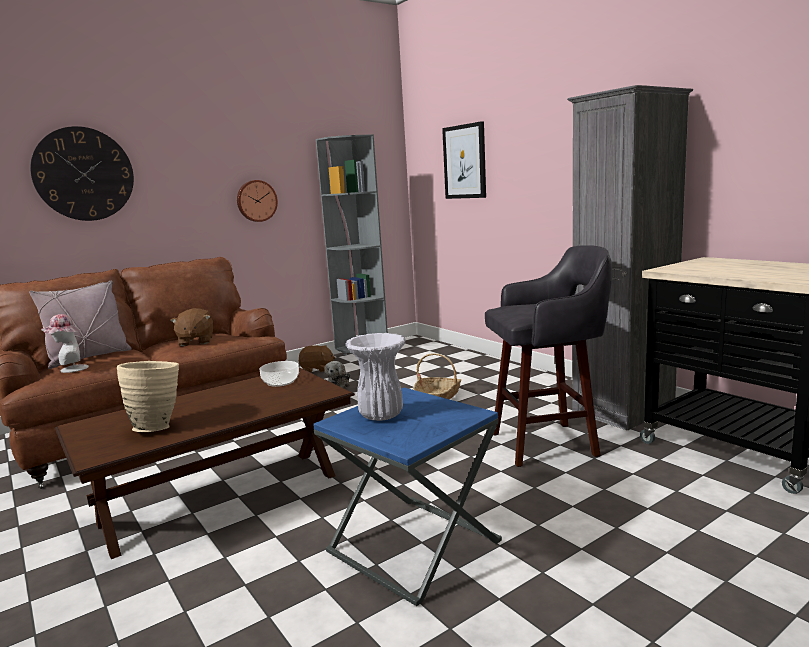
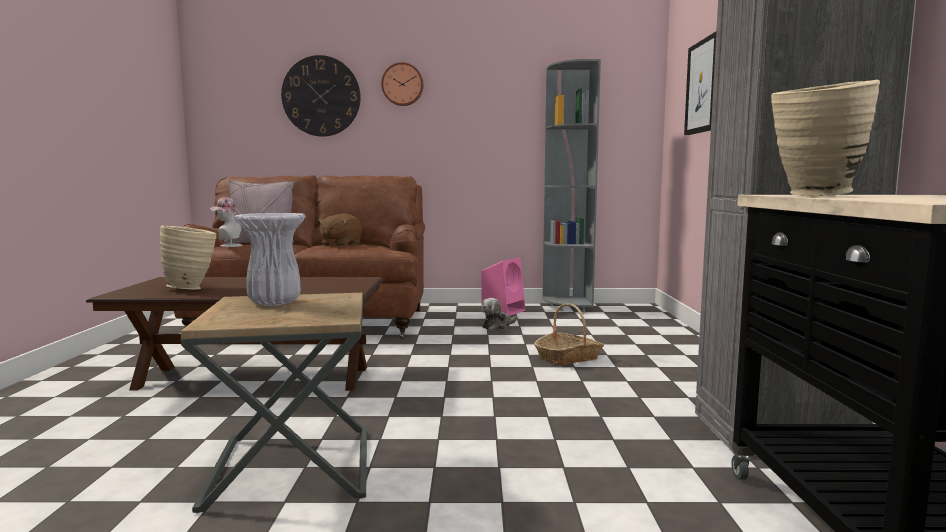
camera: 35 degrees right, 5 degrees down
wall clock [237,180,278,222] -> wall clock moved to [381,62,423,106]
bowl [260,361,299,387] -> none
brown plush toy [299,345,335,373] -> pink speaker [482,257,525,316]
blue side table [313,388,502,606] -> brown side table [180,293,367,513]
grey stool [485,245,612,467] -> none
none -> beige vase [771,80,880,196]

